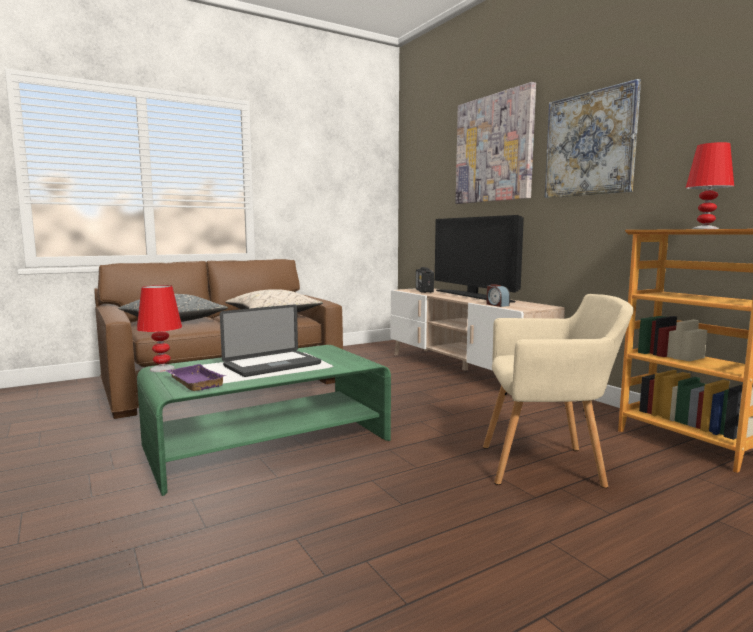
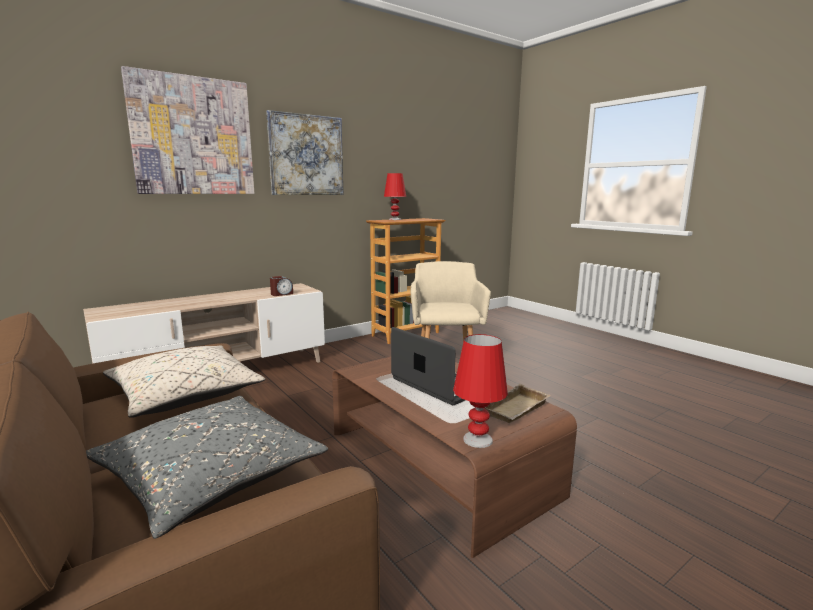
camera: 95 degrees left, 5 degrees up
green coffee table [137,345,391,496] -> brown coffee table [332,356,577,558]
purple tray [166,364,226,391] -> beige tray [484,384,550,423]
radio [416,267,434,293] -> none
television [435,215,524,302] -> none

